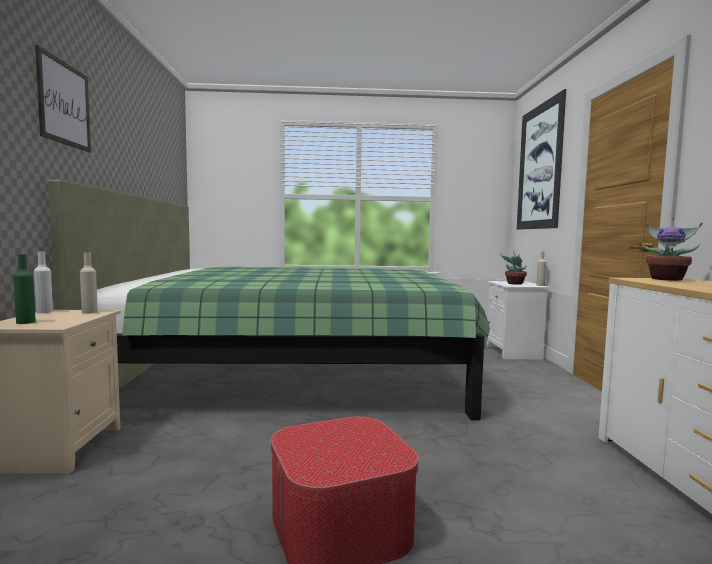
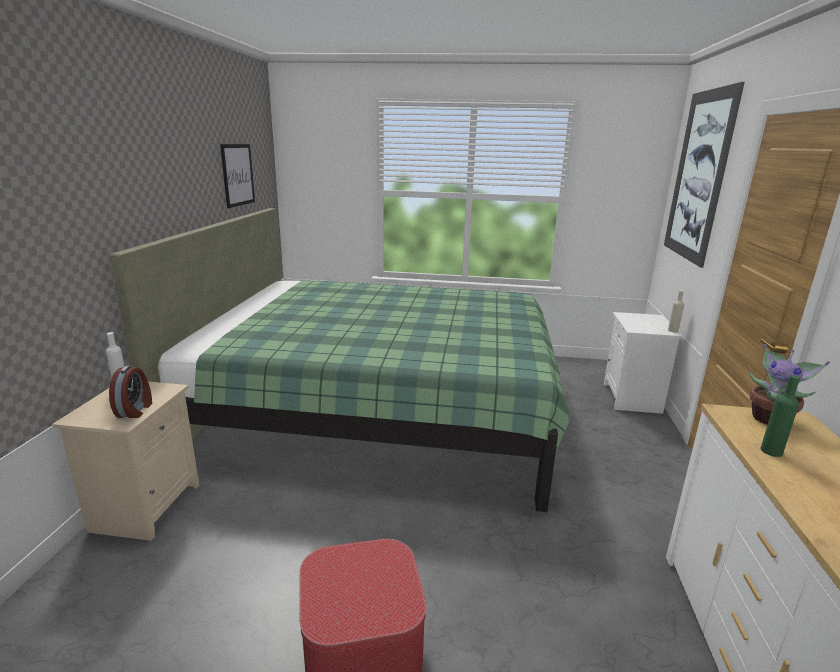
camera: 10 degrees right, 15 degrees up
green bottle [13,254,36,324] -> green bottle moved to [761,375,800,457]
picture [35,45,91,153] -> picture moved to [220,144,255,208]
beige bottle [80,252,98,314] -> none
potted plant [500,250,527,285] -> none
none -> alarm clock [109,366,152,418]

